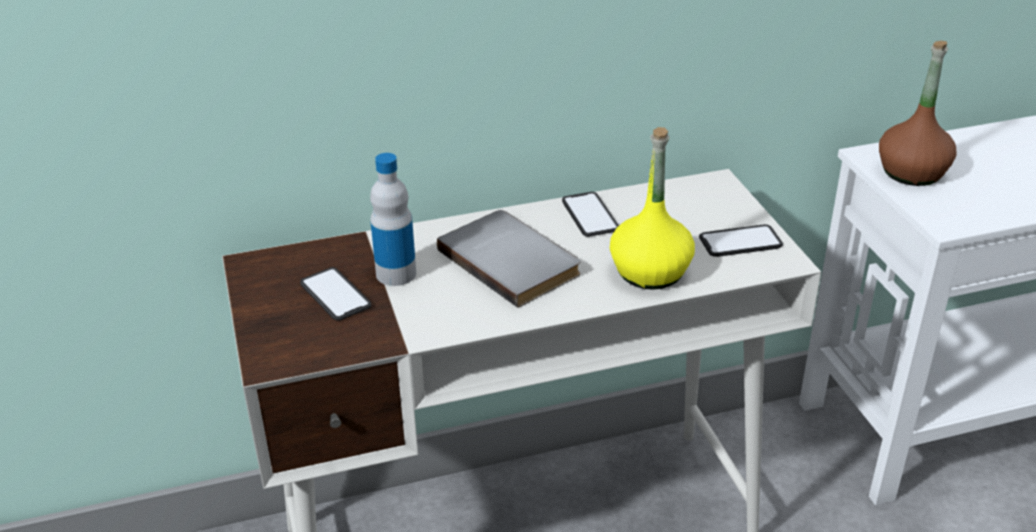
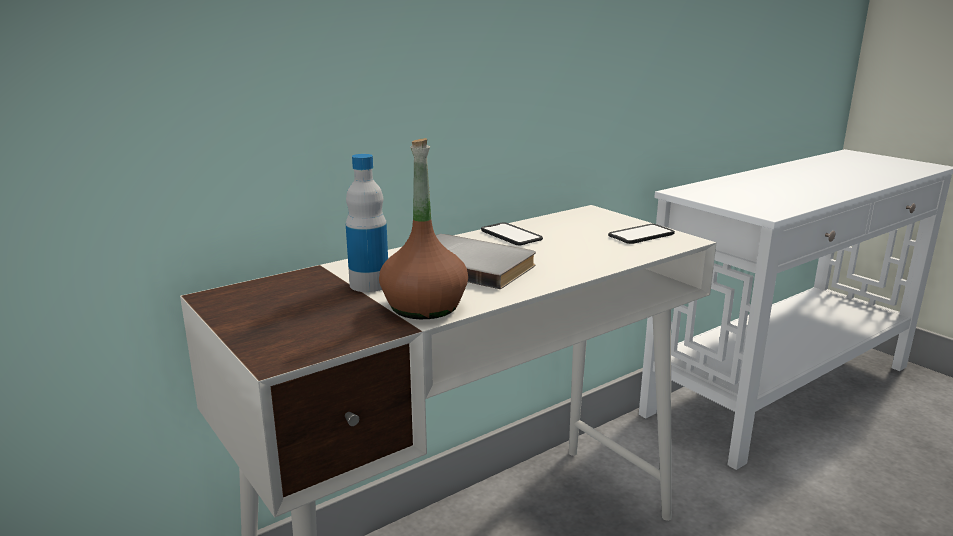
camera: 20 degrees left, 15 degrees down
phone [300,267,371,321] -> none
yellow bottle [610,127,695,290] -> none
brown bottle [879,41,957,186] -> brown bottle moved to [379,138,468,319]

